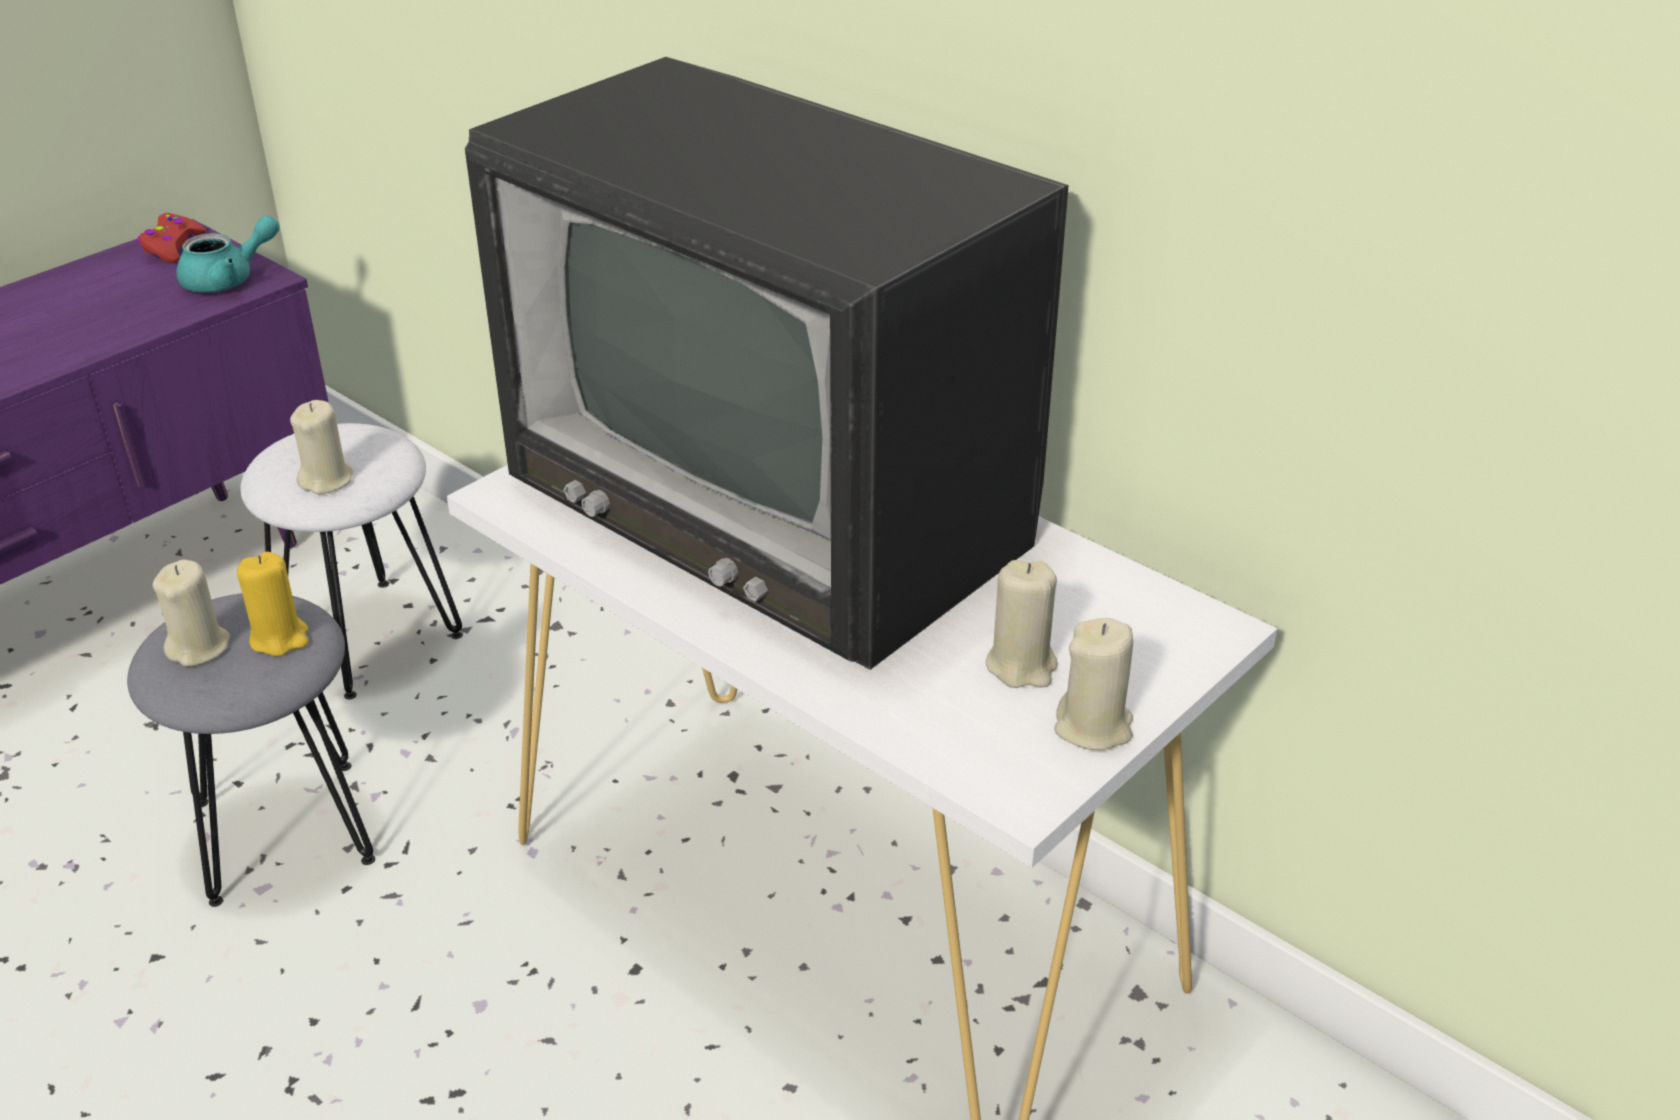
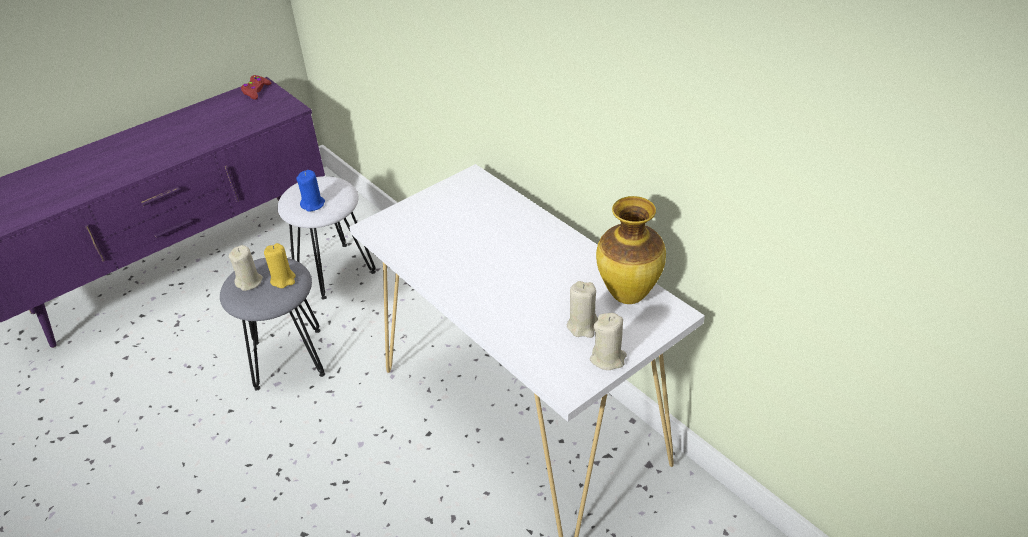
camera: 10 degrees right, 5 degrees up
turquoise teapot [177,216,280,293] -> none
beige candle [290,400,353,494] -> blue candle [296,170,325,212]
television [465,57,1069,670] -> none
none -> vase [596,196,666,304]

